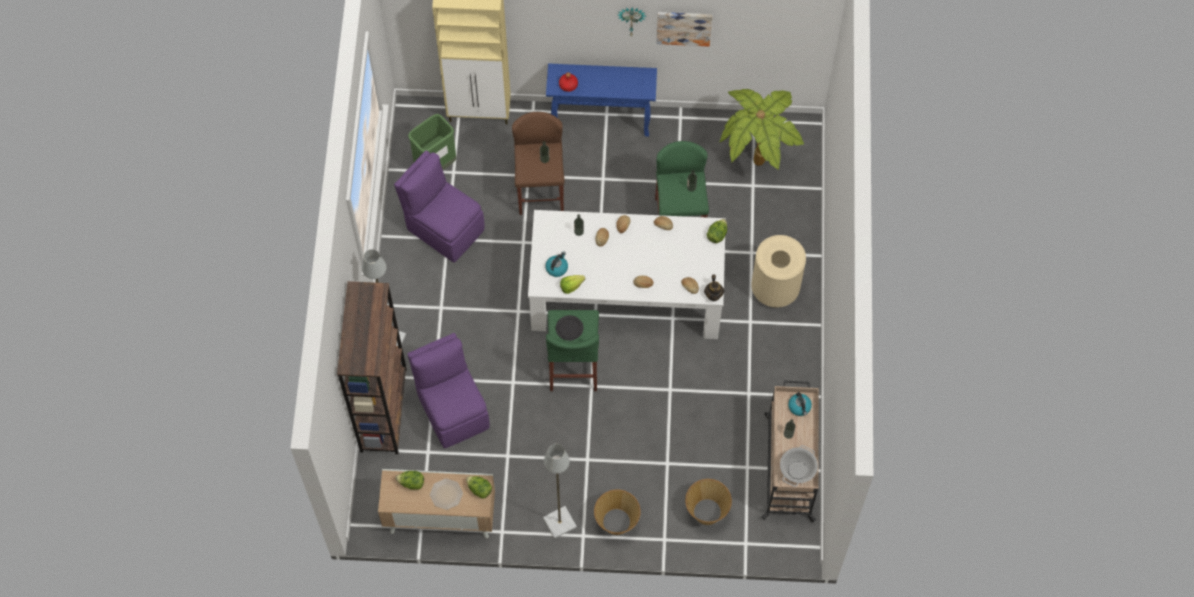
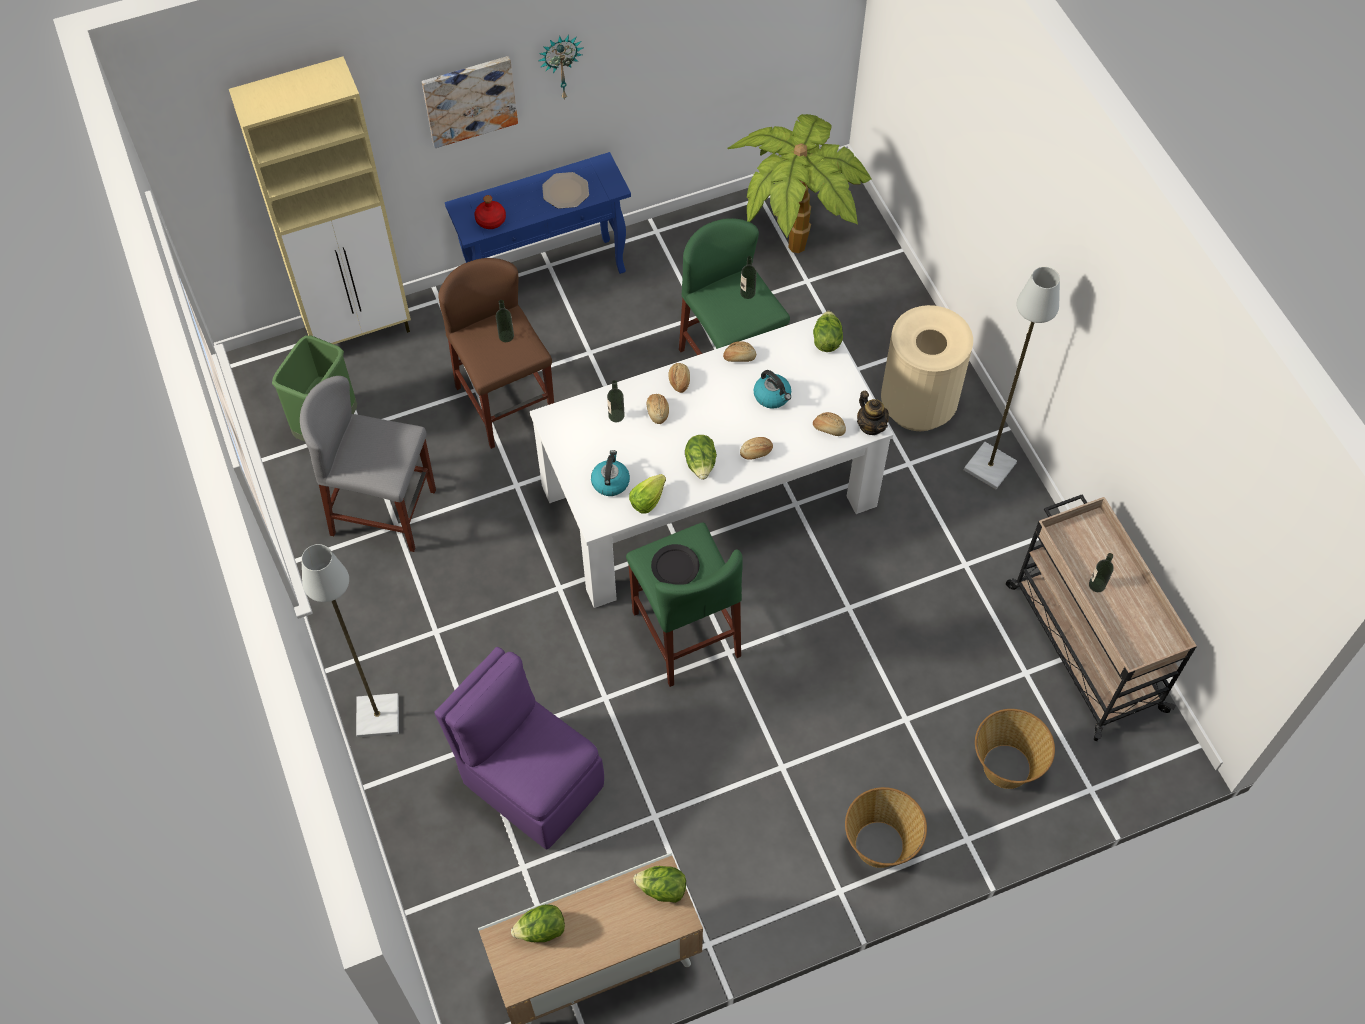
camera: 25 degrees left, 5 degrees down
brown bookcase [337,281,407,454] -> none
purple chair [394,151,485,262] -> grey stool [300,376,436,552]
plate [430,478,463,510] -> plate moved to [542,172,589,209]
grey floor lamp [543,444,577,539] -> grey floor lamp moved to [964,267,1060,489]
picture [656,12,712,46] -> picture moved to [422,56,518,148]
cooking pot [780,445,818,487] -> none
kettle [788,392,812,416] -> kettle moved to [754,370,791,409]
none -> lettuce [685,435,717,480]

